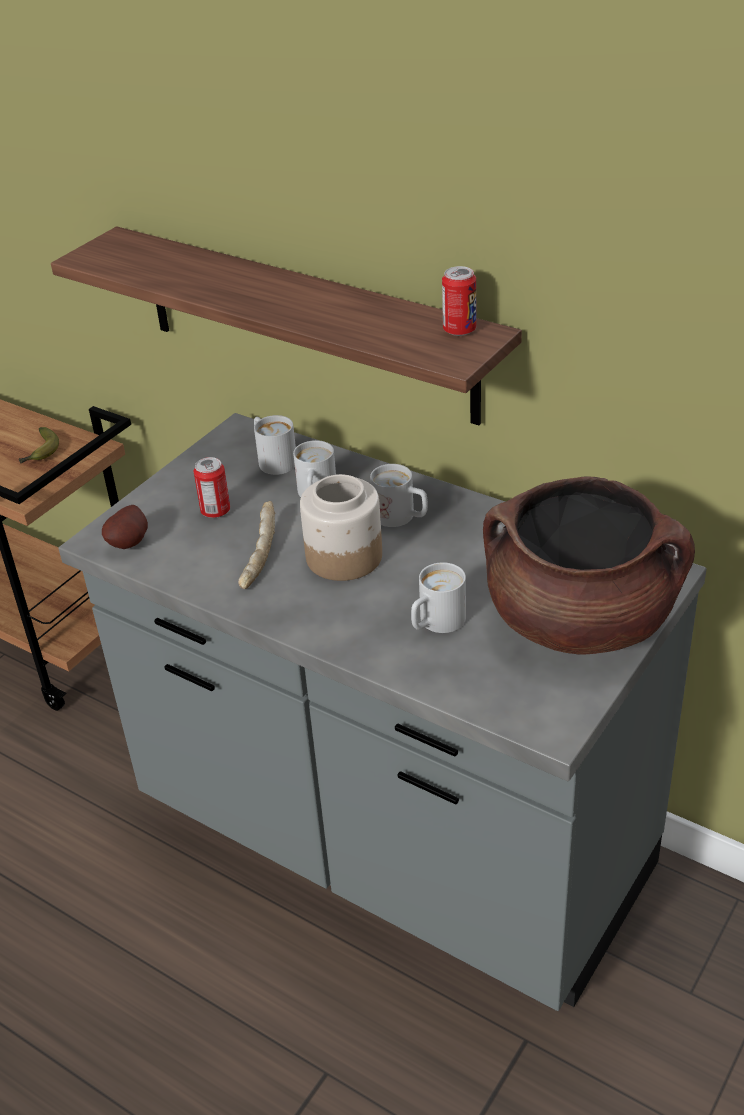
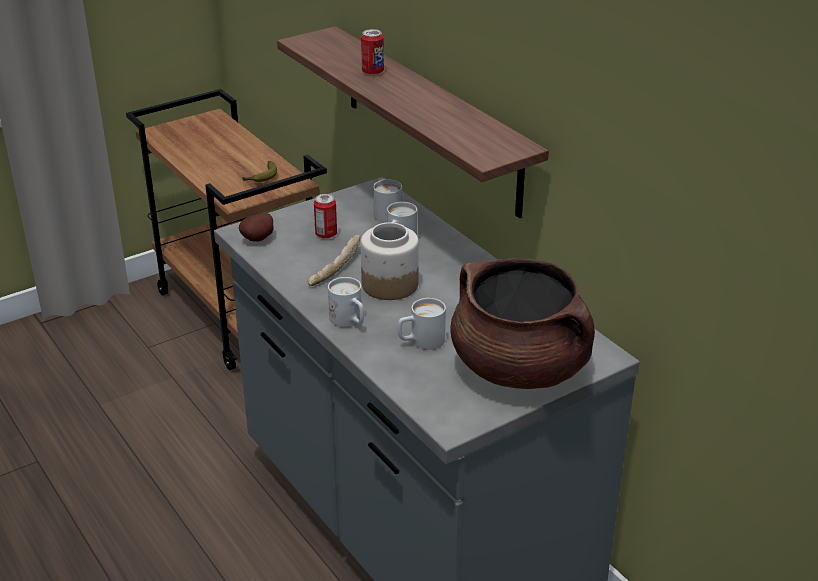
camera: 20 degrees right, 5 degrees down
white mug [370,464,428,527] -> white mug moved to [328,277,364,327]
can [442,266,476,336] -> can moved to [361,29,384,75]

